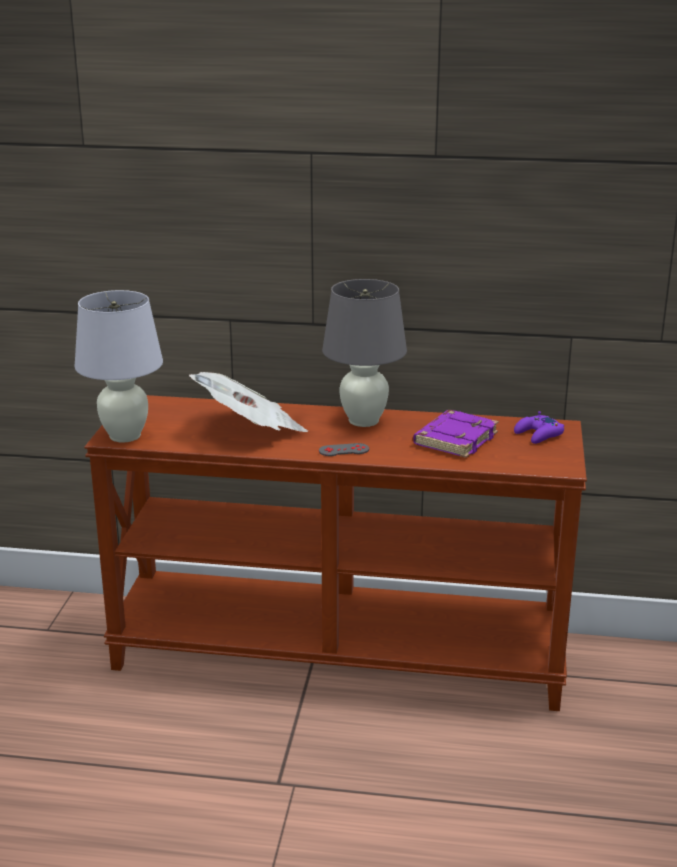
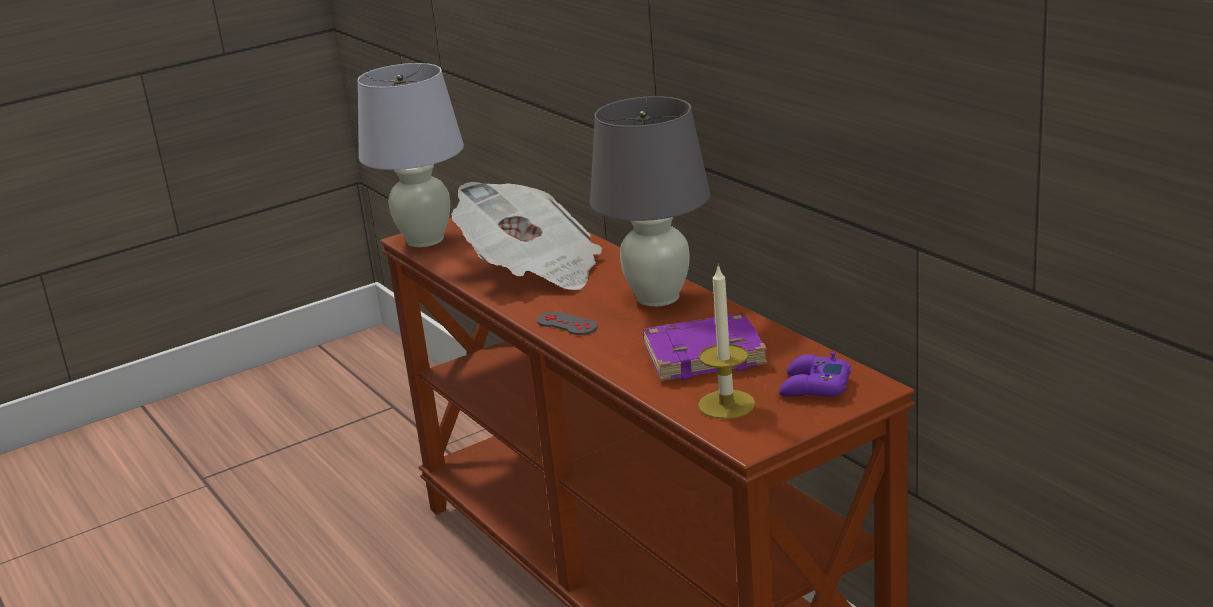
camera: 50 degrees right, 0 degrees up
none -> candle [698,264,756,419]

